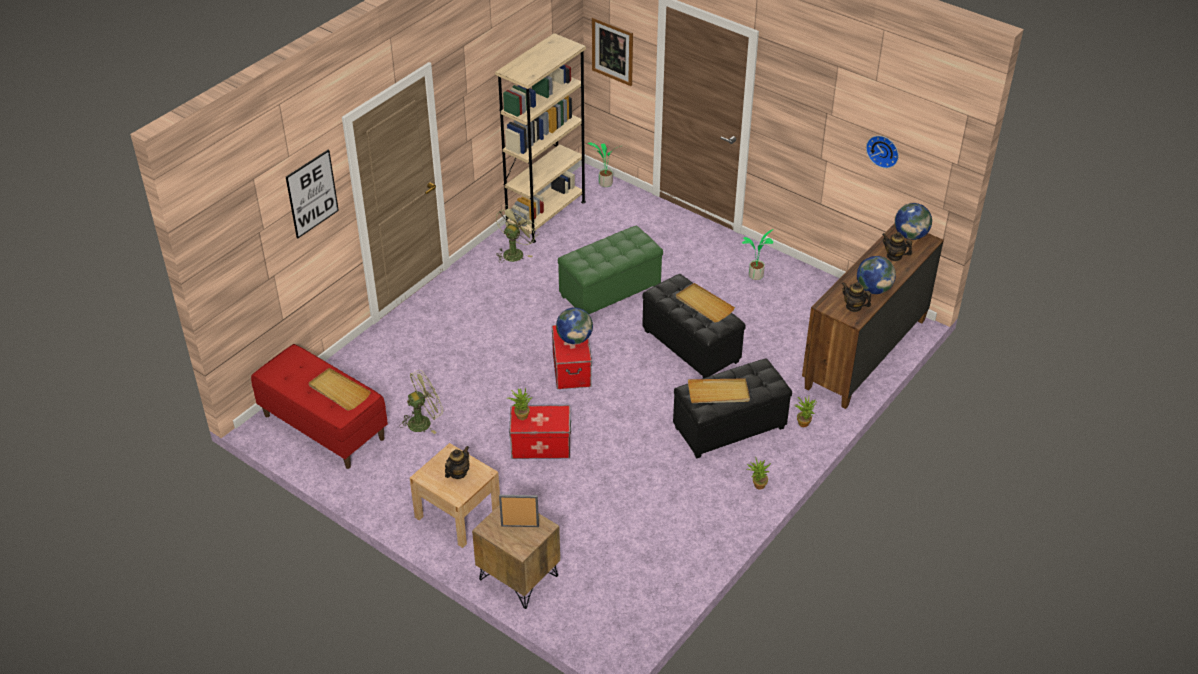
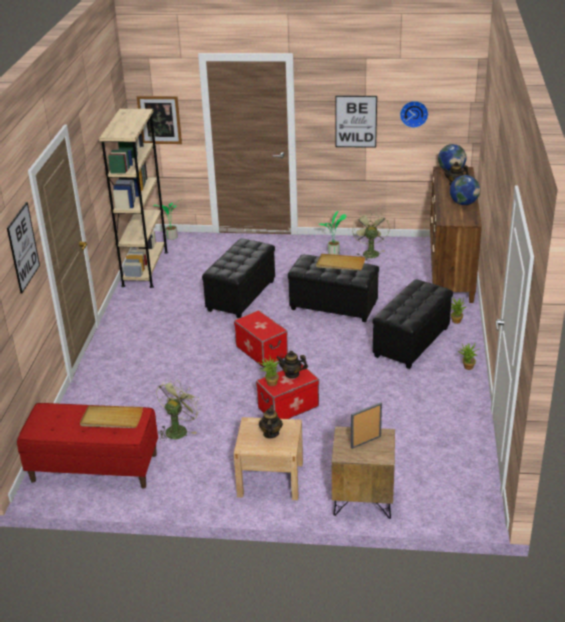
camera: 30 degrees left, 10 degrees down
green fan [496,206,538,263] -> green fan moved to [352,212,390,261]
globe [556,307,593,344] -> none
green ottoman [558,226,663,314] -> black ottoman [202,239,275,318]
beige tray [688,378,750,403] -> none
teapot [842,282,871,312] -> teapot moved to [276,351,308,379]
none -> picture [335,95,377,148]

